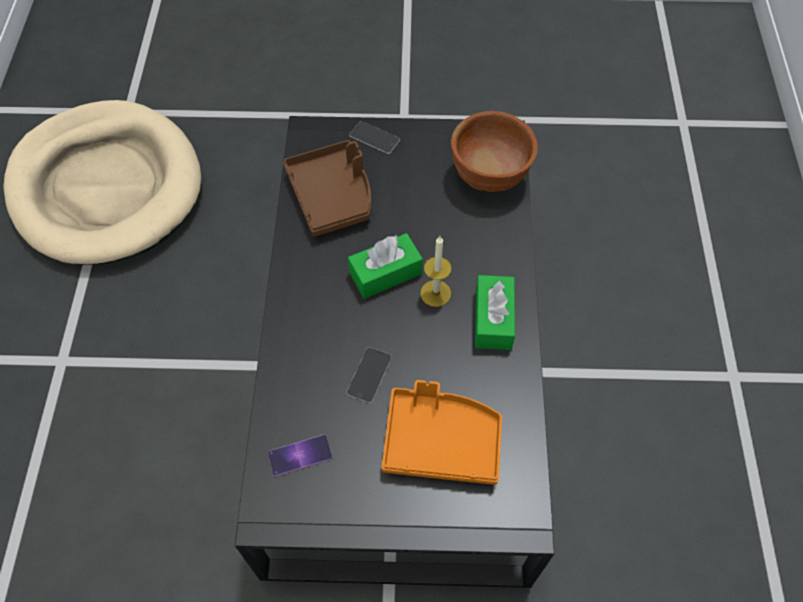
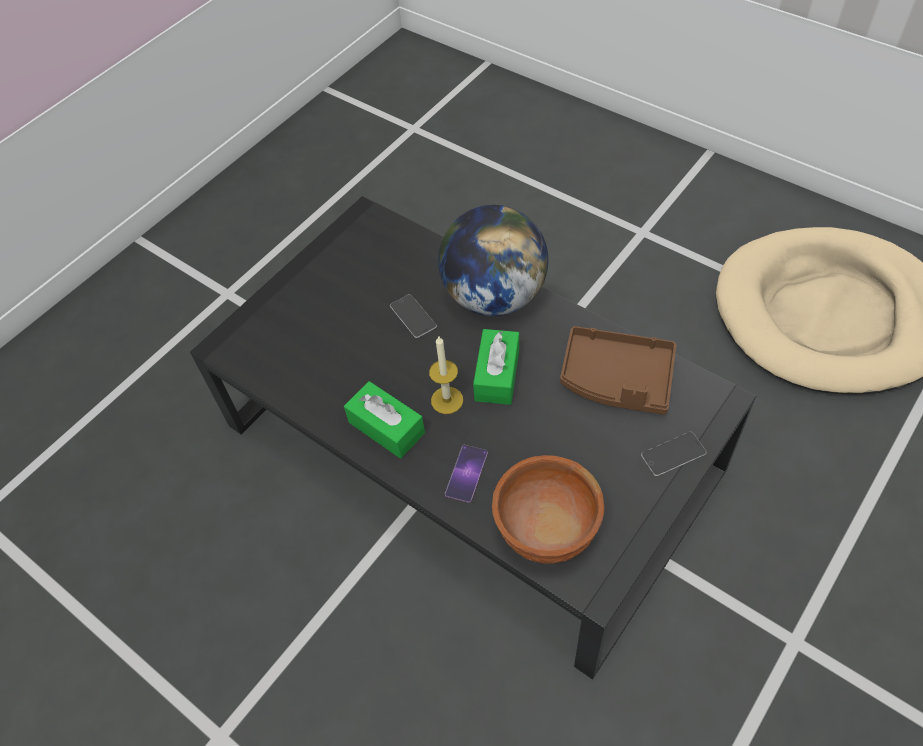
camera: 130 degrees right, 5 degrees down
phone [268,434,333,477] -> phone moved to [445,445,488,503]
orange tray [382,380,502,485] -> none
none -> globe [438,205,548,316]

